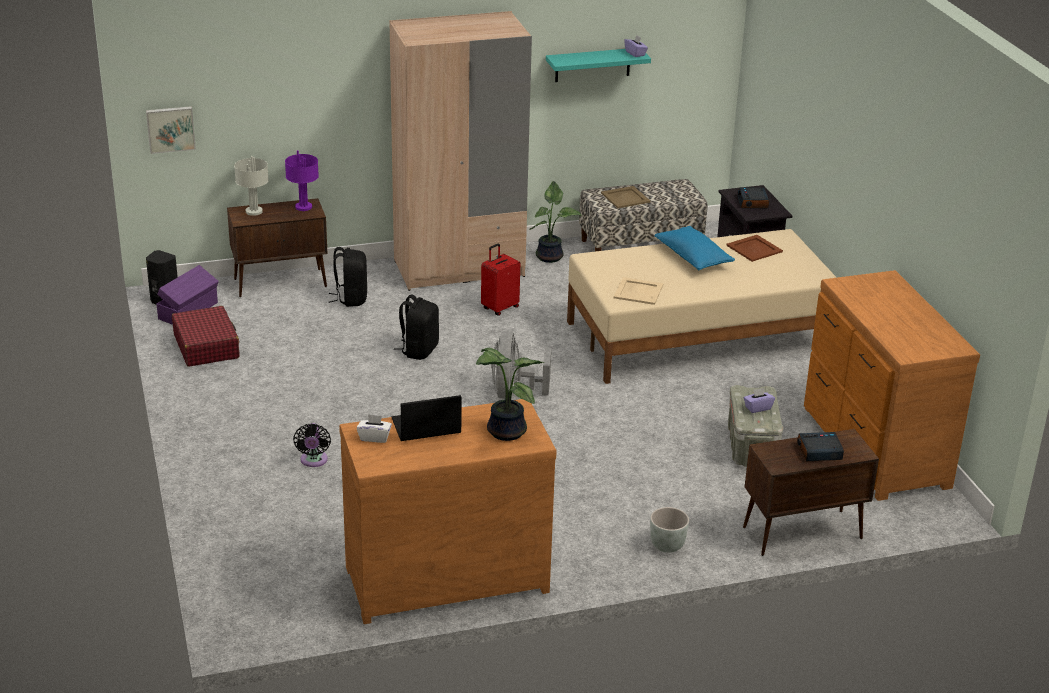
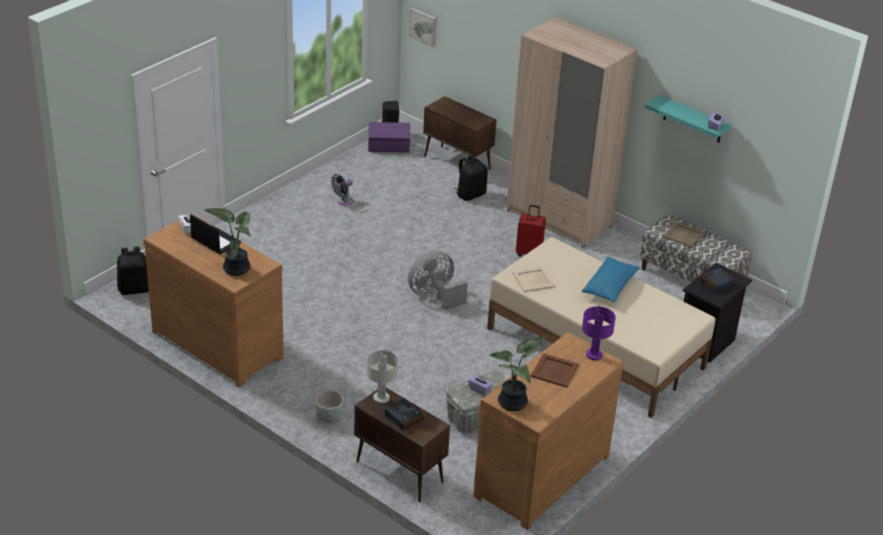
camera: 55 degrees right, 5 degrees up
red suitcase [172,306,239,367] -> none
grey table lamp [234,156,269,216] -> grey table lamp moved to [366,350,398,404]
purple table lamp [285,150,319,211] -> purple table lamp moved to [582,305,616,360]
black fan [293,423,331,467] -> black fan moved to [331,174,354,205]
black backpack [394,295,439,360] -> black backpack moved to [117,246,149,295]
potted plant [529,181,582,263] -> potted plant moved to [489,335,547,411]
brown tray [726,235,783,262] -> brown tray moved to [530,353,579,388]

